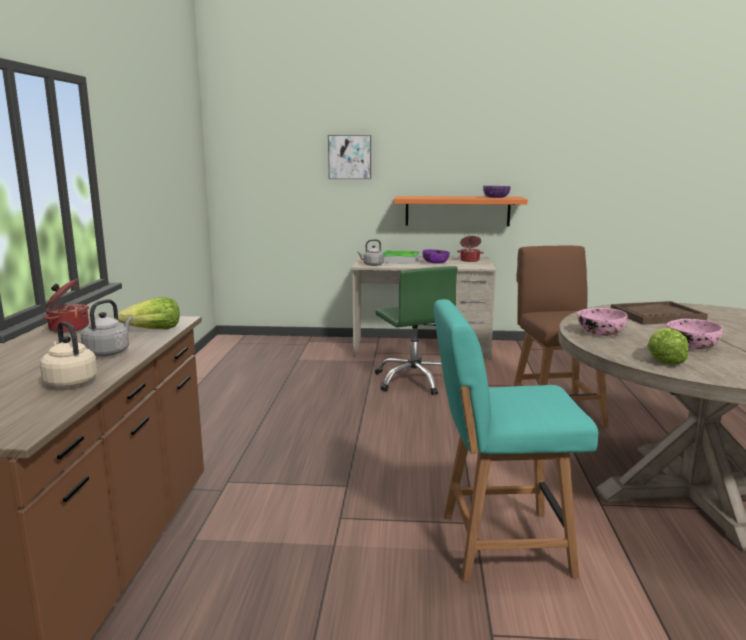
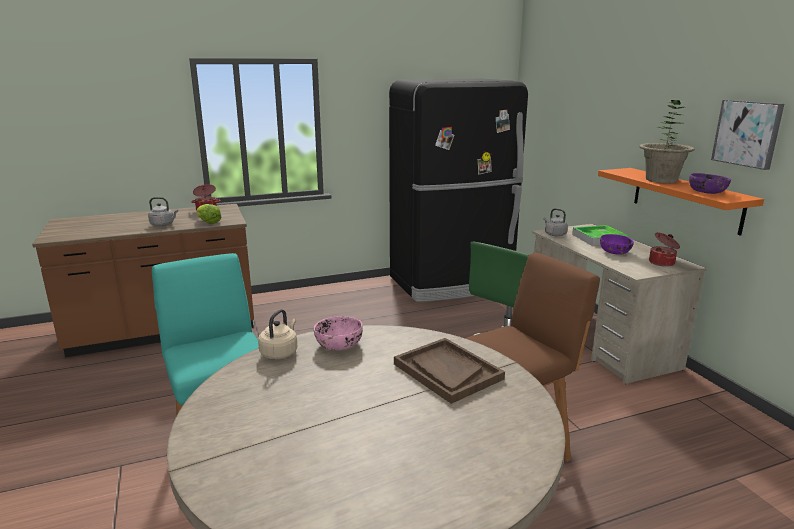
camera: 65 degrees right, 5 degrees up
beige kettle [40,321,97,388] -> beige kettle moved to [258,309,297,360]
picture [328,135,371,179] -> picture moved to [711,100,784,170]
lettuce [647,328,689,365] -> none
pink bowl [667,319,723,350] -> none
none -> black fridge [389,79,528,302]
none -> potted plant [639,100,695,183]

